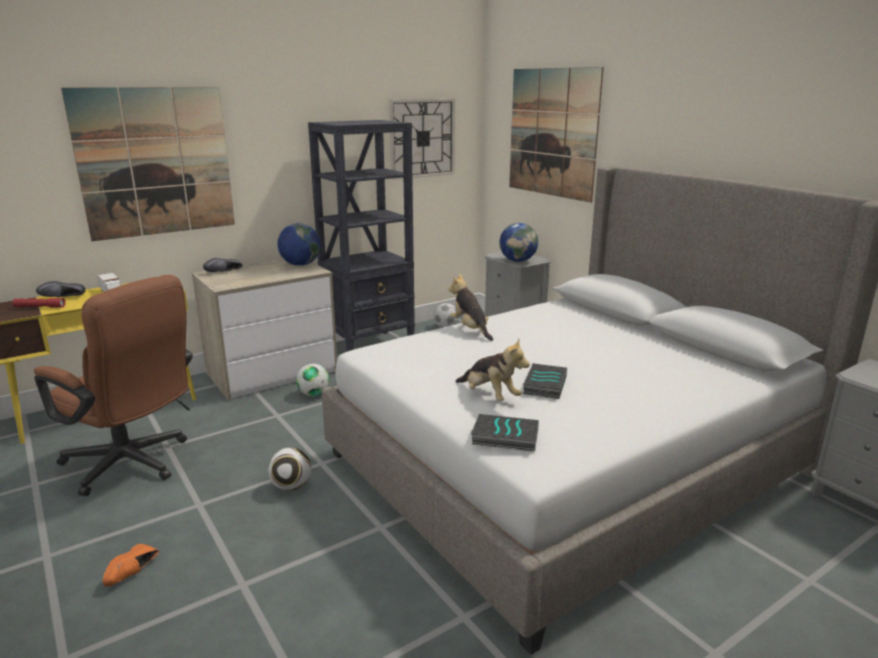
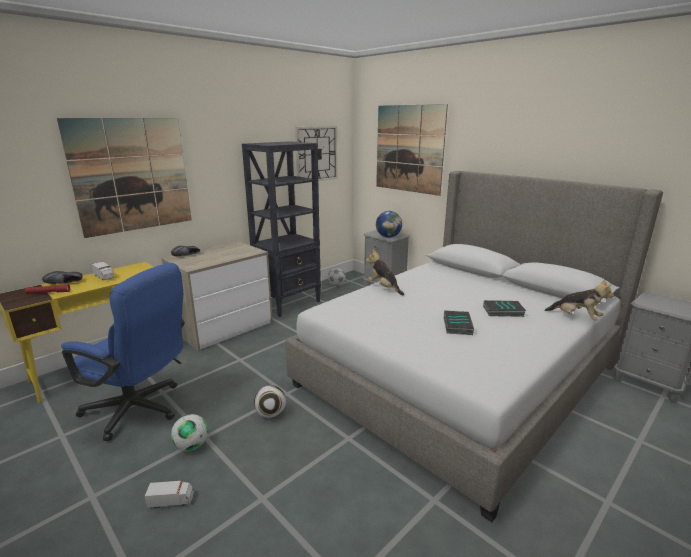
camera: 10 degrees left, 0 degrees up
brown office chair [34,275,193,496] -> blue office chair [61,263,185,441]
orange shoe [103,544,159,587] -> toy truck [144,480,194,508]
globe [277,223,321,266] -> none
football [296,364,329,396] -> football moved to [171,414,208,451]
plush toy [455,339,530,401] -> plush toy moved to [544,279,614,320]
book [471,414,539,452] -> book moved to [483,300,526,317]

